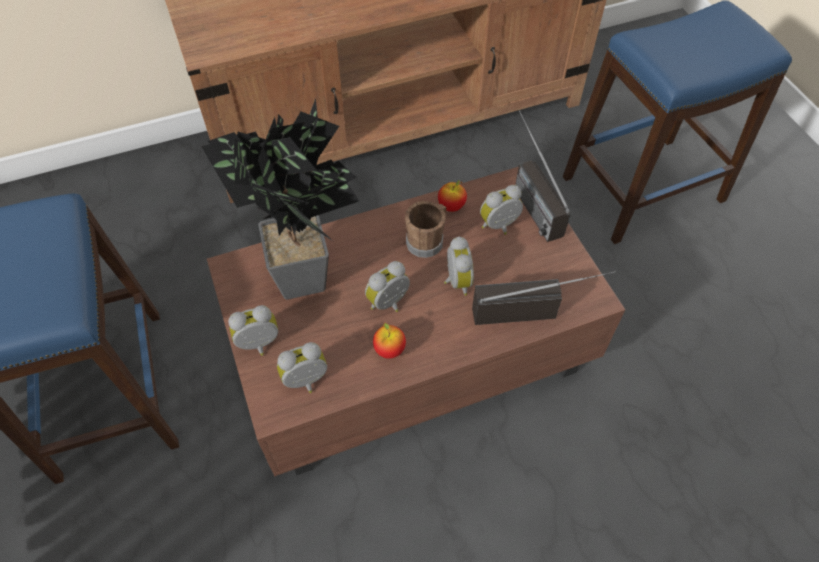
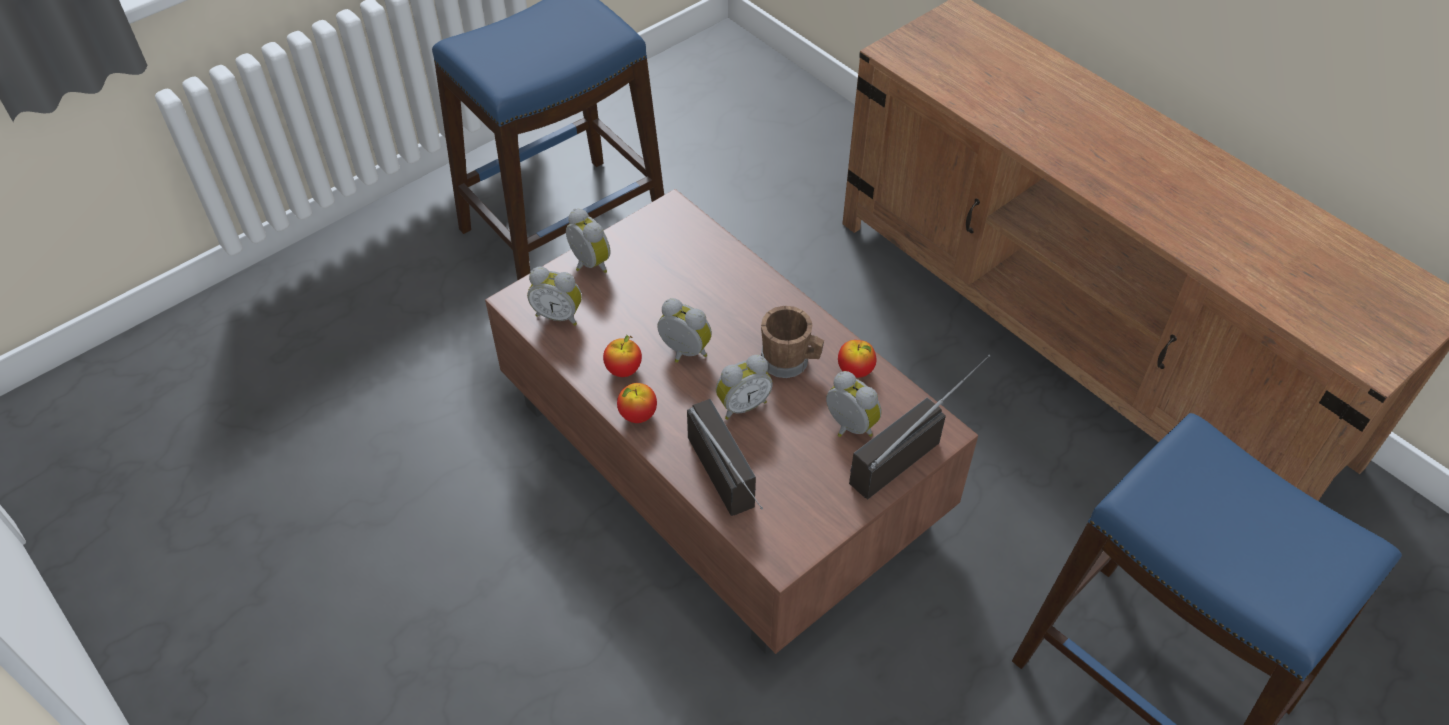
camera: 70 degrees right, 5 degrees down
potted plant [201,98,360,300] -> none
alarm clock [277,342,327,393] -> alarm clock turned 150 degrees clockwise [527,266,582,326]
none -> apple [617,383,657,423]

